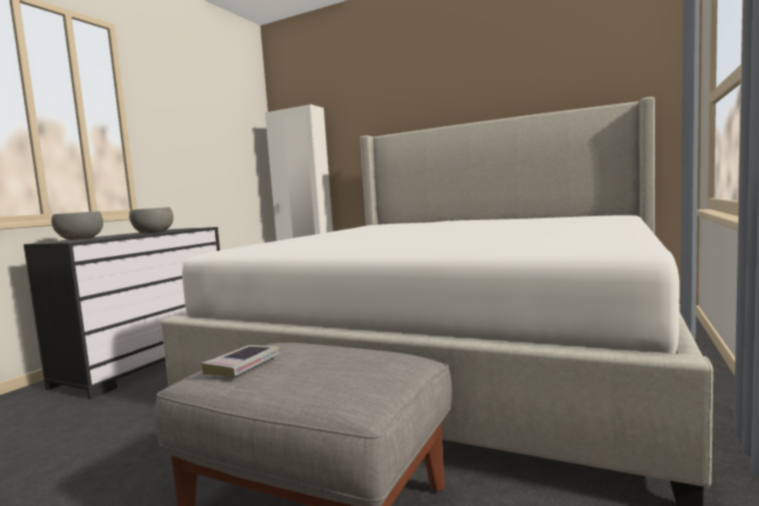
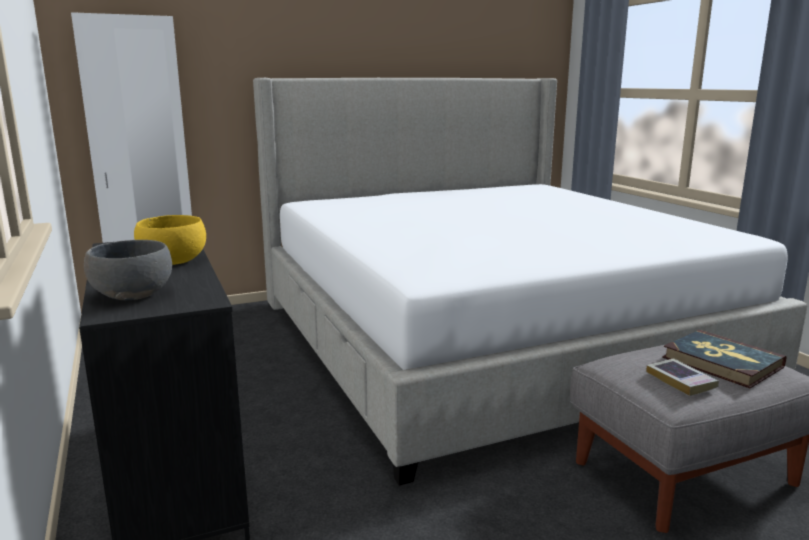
camera: 50 degrees left, 10 degrees up
grey bowl [129,207,173,233] -> yellow bowl [134,215,206,265]
none -> book [662,330,787,388]

